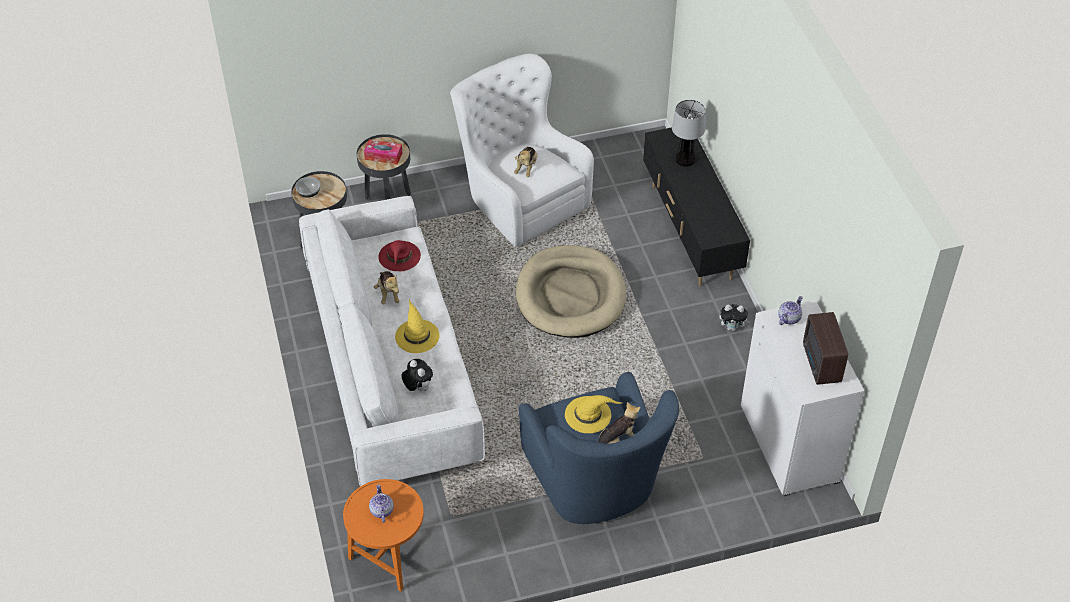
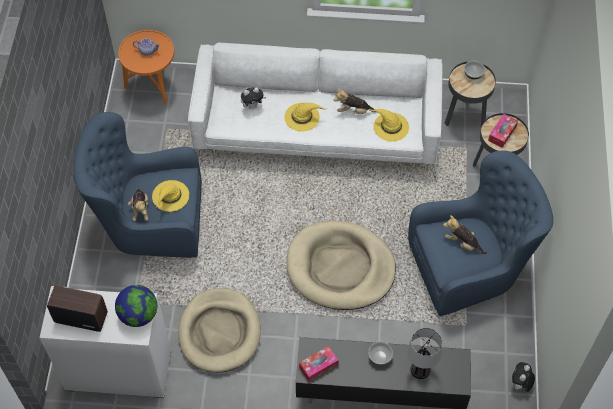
camera: 110 degrees right, 10 degrees up
red hat [378,240,421,271] -> yellow hat [368,109,409,141]
white armchair [450,53,594,247] -> blue armchair [408,150,553,316]
plush toy [719,304,750,331] -> plush toy moved to [512,362,535,392]
teapot [778,296,803,325] -> globe [115,285,157,327]
none -> beige dog bed [178,288,261,373]
none -> tissue box [299,346,338,381]
none -> bowl [368,342,393,365]

